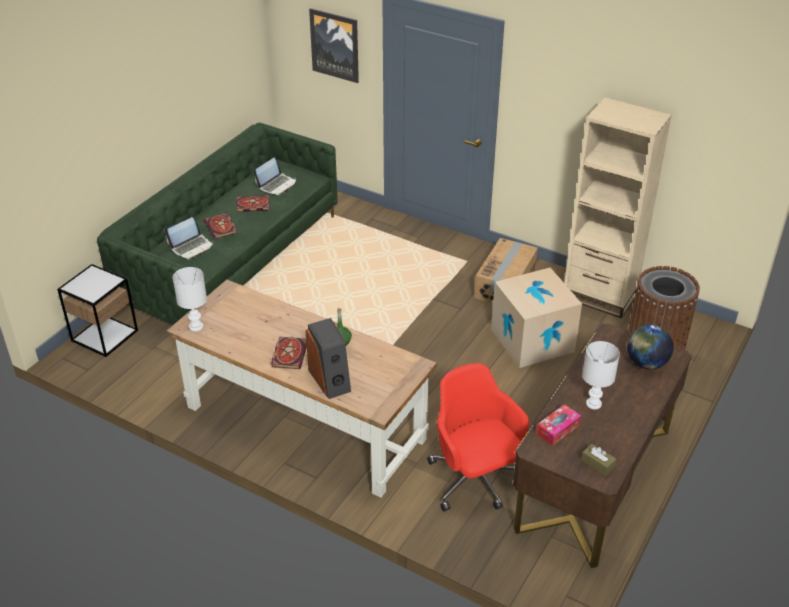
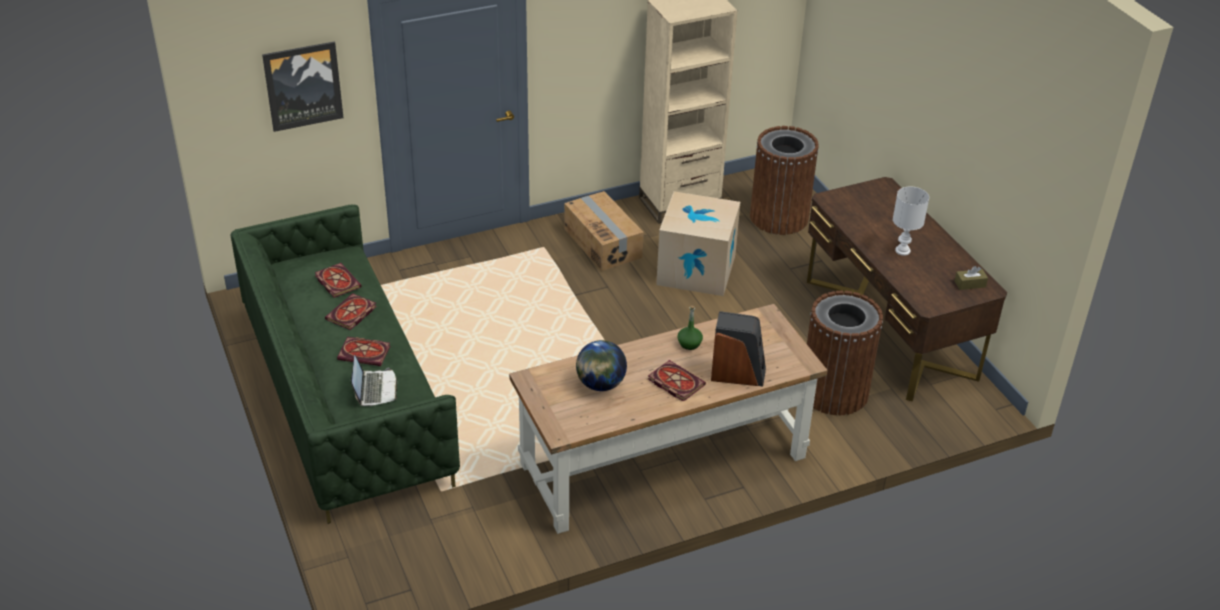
camera: 55 degrees left, 0 degrees up
side table [57,264,138,357] -> none
white table lamp [173,267,207,331] -> none
laptop [253,158,296,195] -> book [315,263,361,298]
red office chair [427,363,530,512] -> brown trash can [807,291,883,415]
tissue box [536,404,581,446] -> none
globe [627,325,674,369] -> globe moved to [576,340,627,391]

